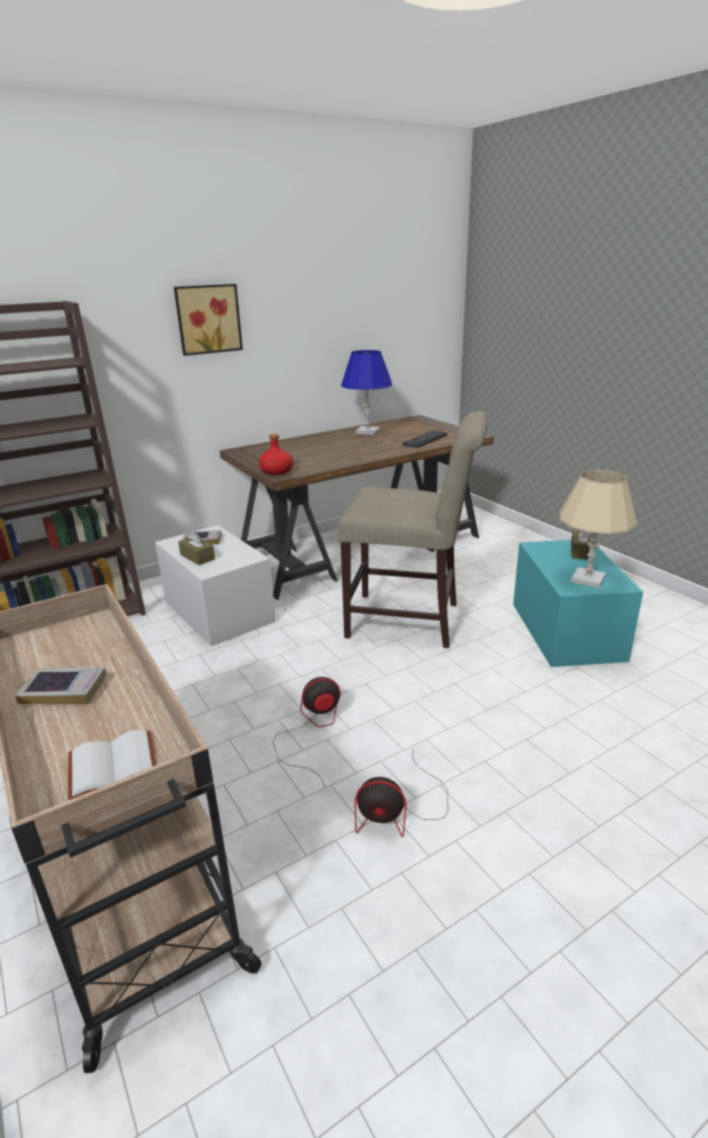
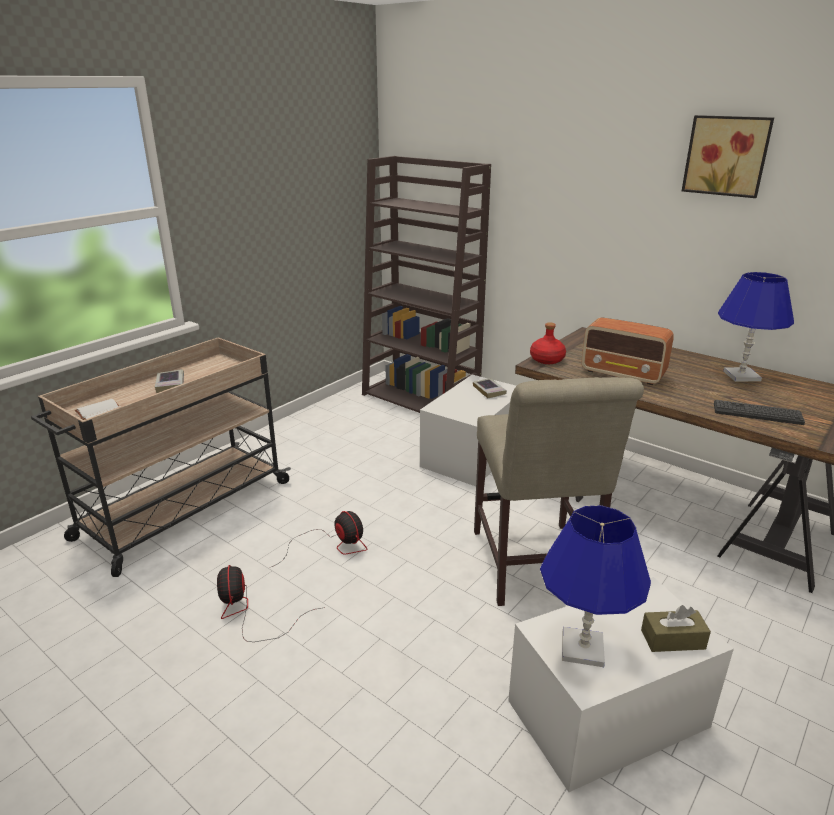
camera: 70 degrees right, 0 degrees up
picture [174,284,243,356] -> picture moved to [682,115,774,198]
brown tissue box [178,530,215,565] -> none
turquoise storage box [513,540,643,667] -> white storage box [508,577,734,792]
beige table lamp [560,470,637,588] -> blue table lamp [540,505,651,667]
none -> radio [581,317,674,385]

